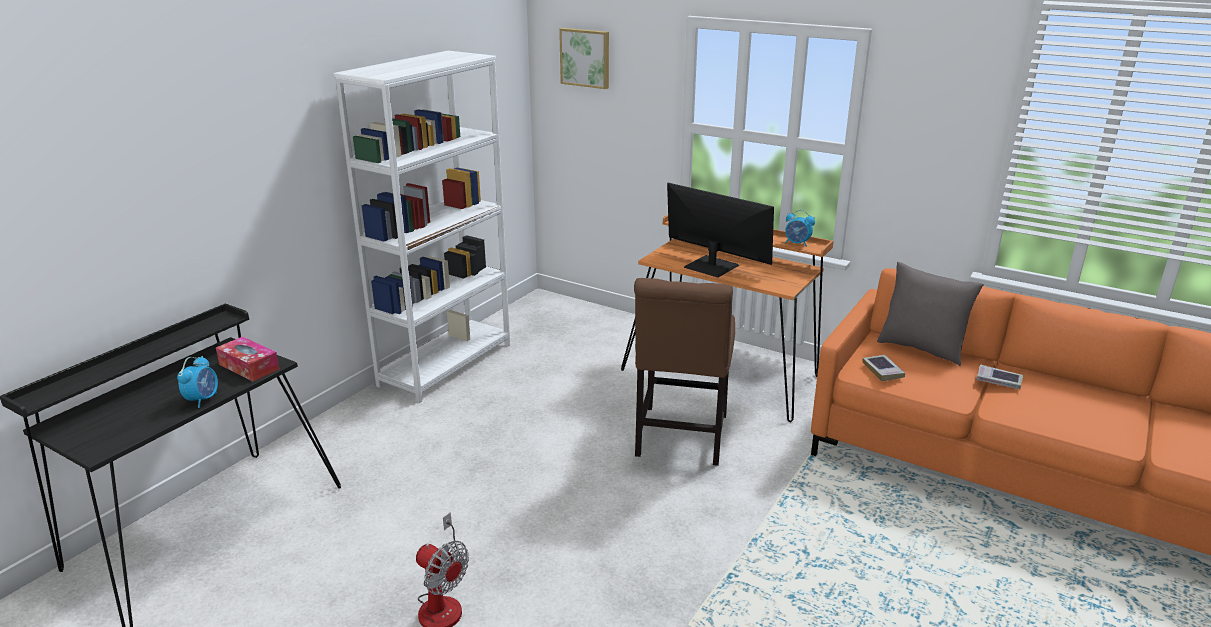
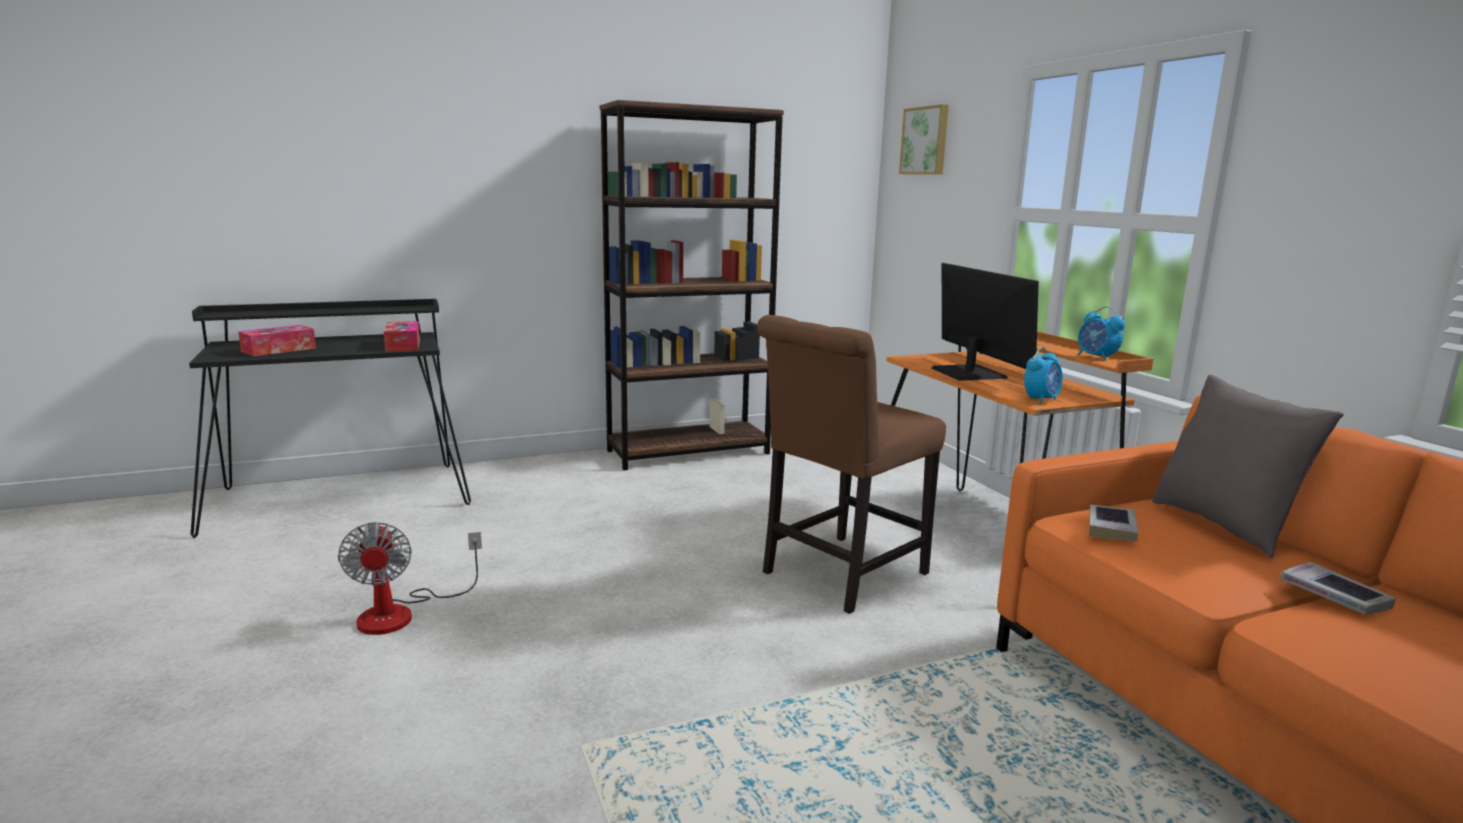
camera: 35 degrees right, 10 degrees down
alarm clock [177,356,218,408] -> alarm clock moved to [1024,347,1063,405]
white bookcase [334,51,510,403] -> brown bookcase [600,100,784,470]
none -> tissue box [238,325,316,356]

